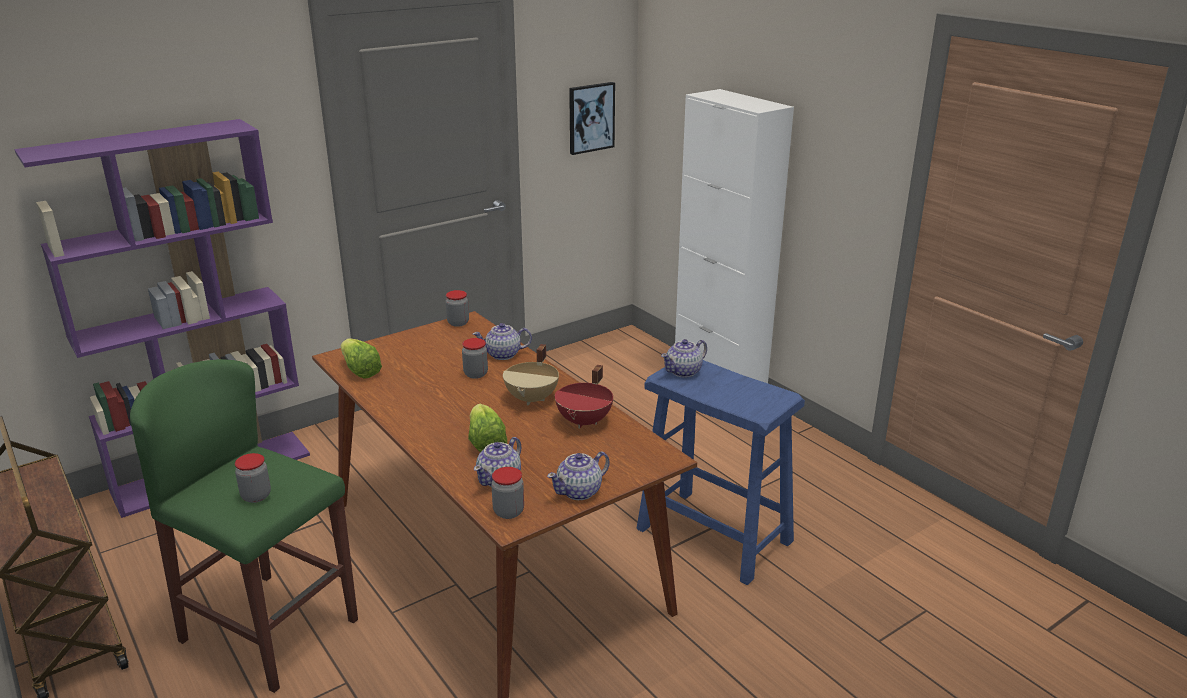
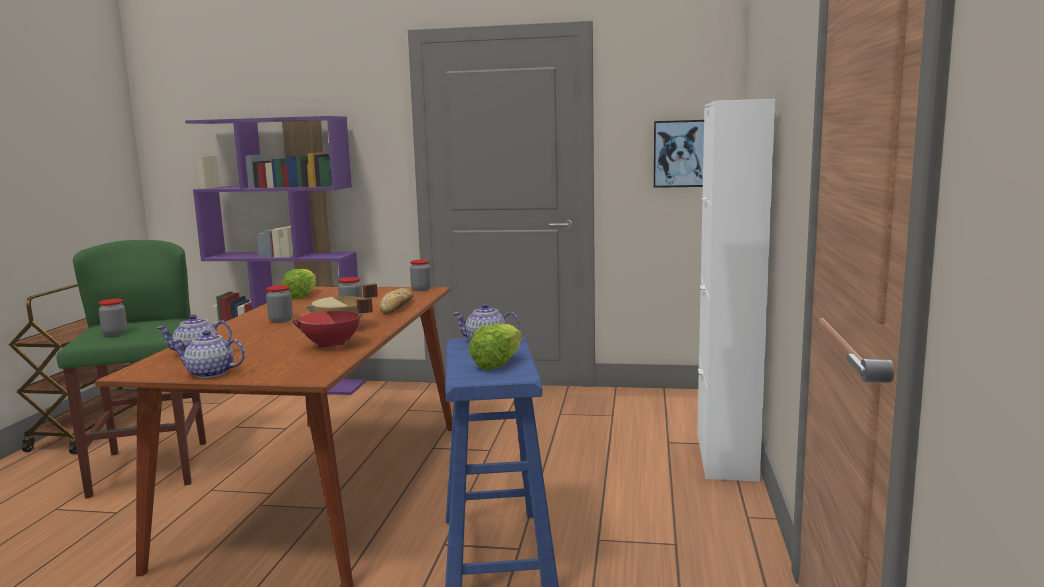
camera: 45 degrees right, 15 degrees down
lettuce [468,404,507,452] -> lettuce moved to [469,324,522,370]
teapot [473,323,532,360] -> bread [379,288,413,314]
jar [491,467,524,519] -> jar moved to [266,285,293,323]

